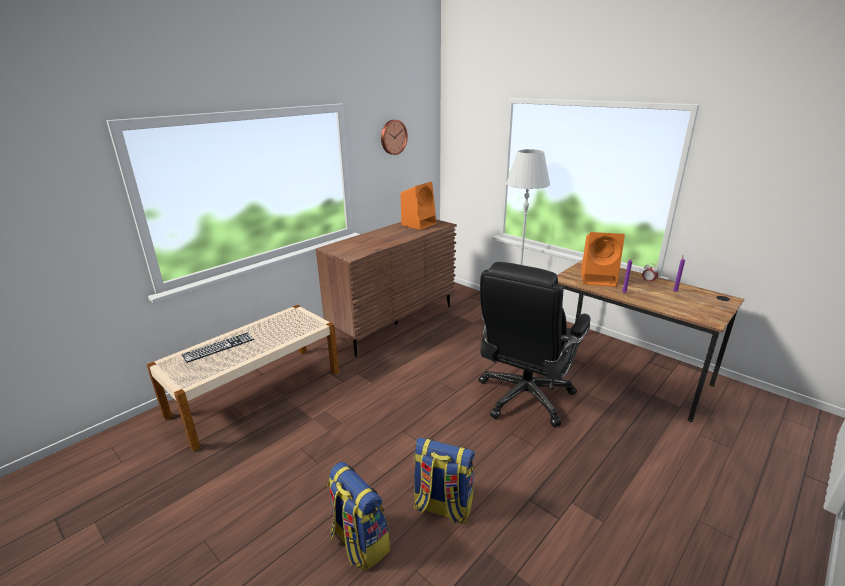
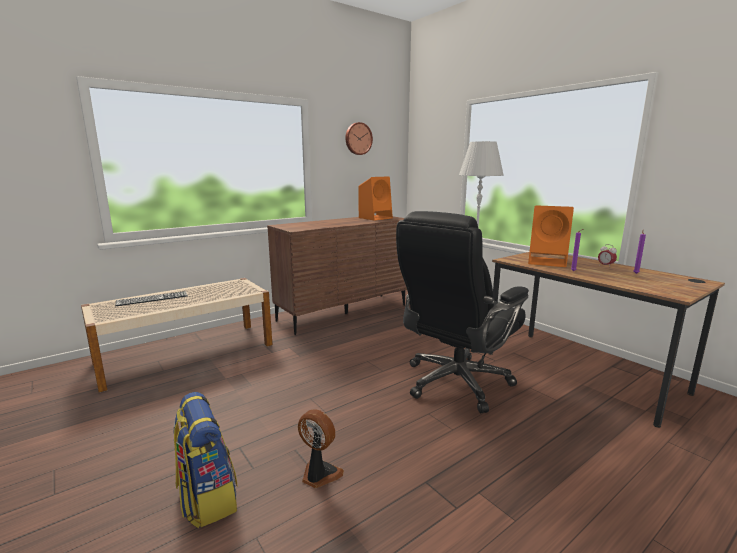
camera: 10 degrees right, 10 degrees down
backpack [414,437,475,524] -> fan [298,409,344,488]

